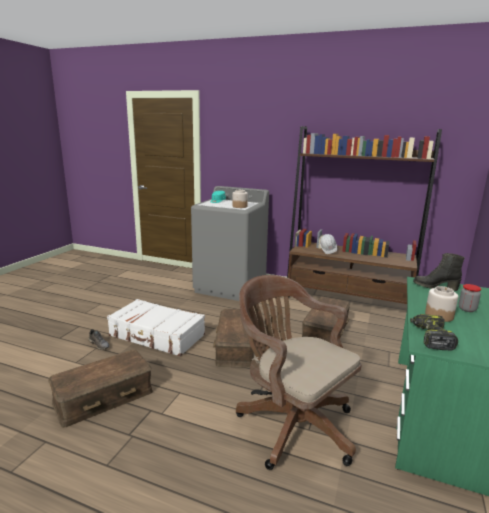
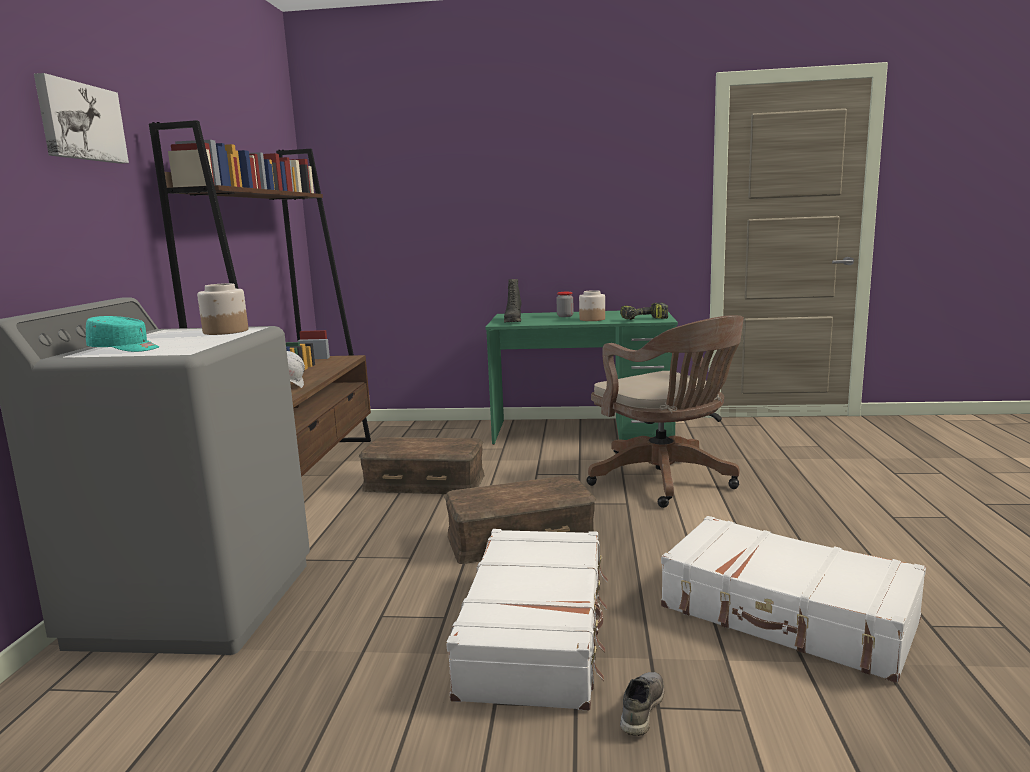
camera: 105 degrees left, 5 degrees down
brown storage box [48,349,153,428] -> white suitcase [661,516,926,683]
brown office chair [236,275,362,470] -> brown office chair turned 60 degrees counterclockwise [586,315,744,508]
none -> picture [34,73,129,164]

